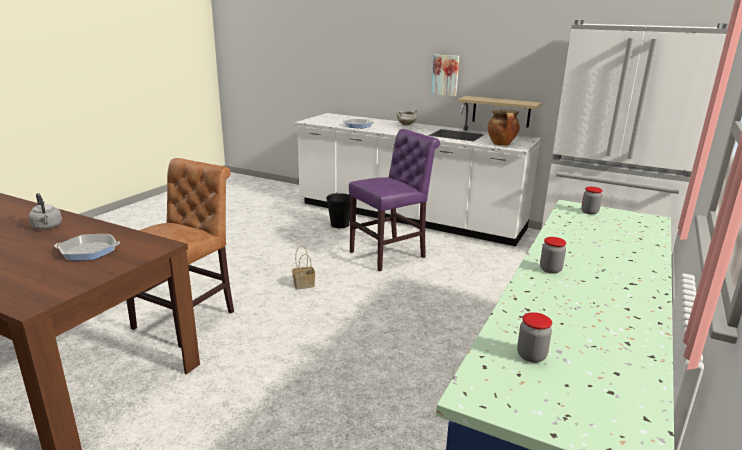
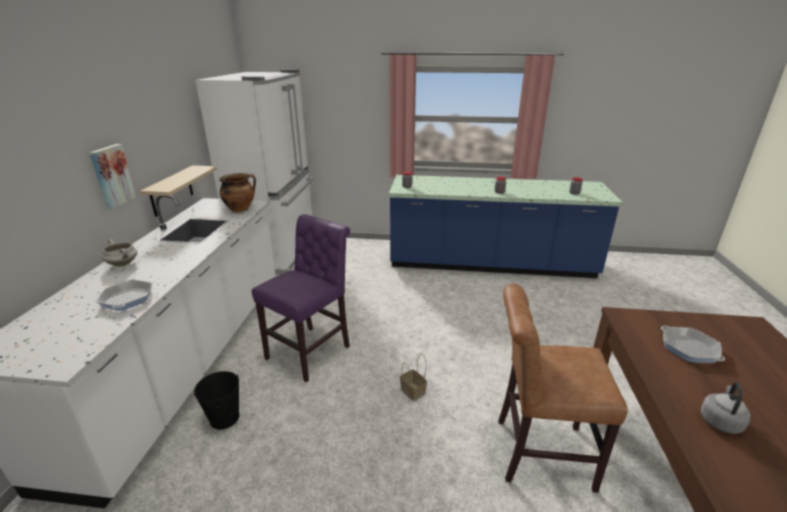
camera: 110 degrees left, 5 degrees up
purple chair [349,129,440,271] -> purple chair turned 90 degrees clockwise [252,214,350,382]

